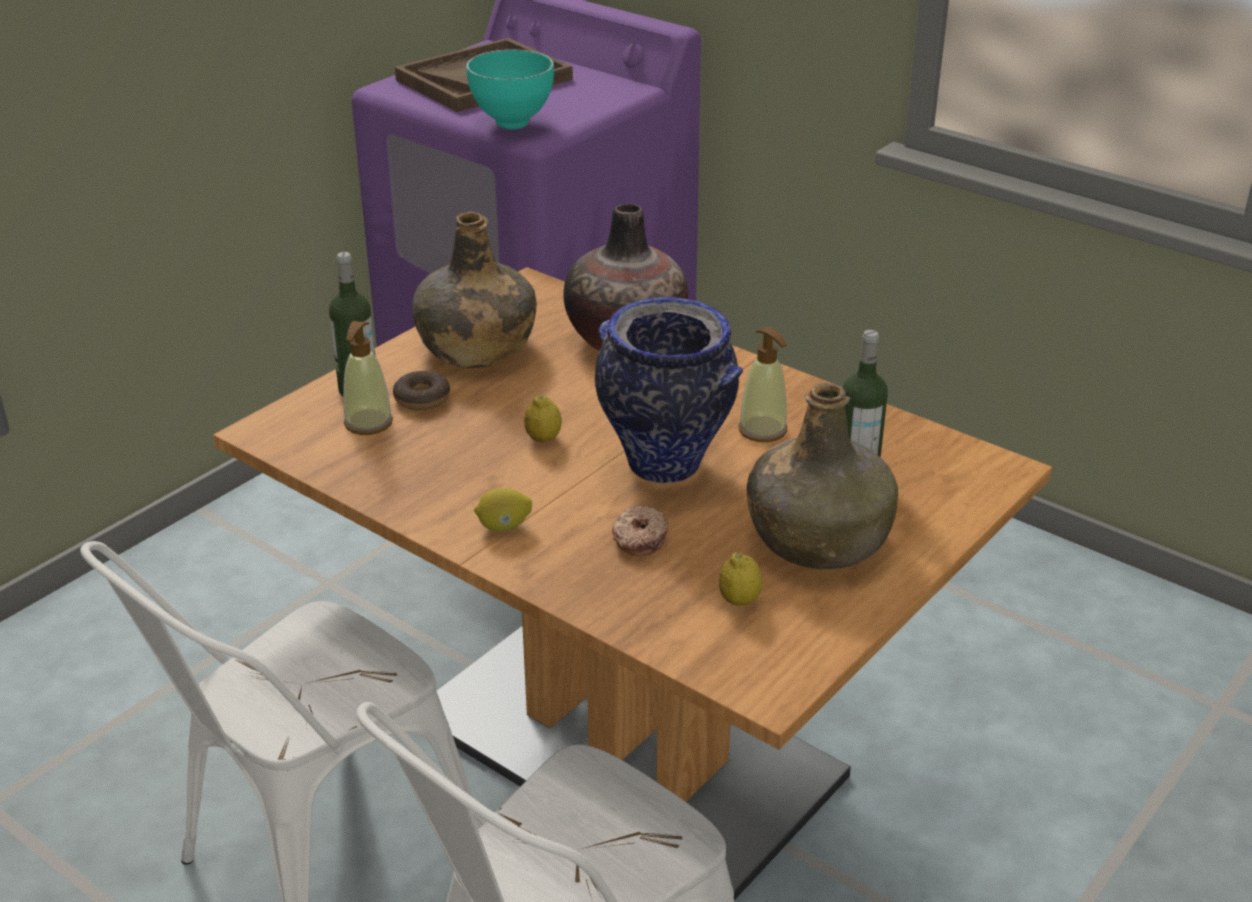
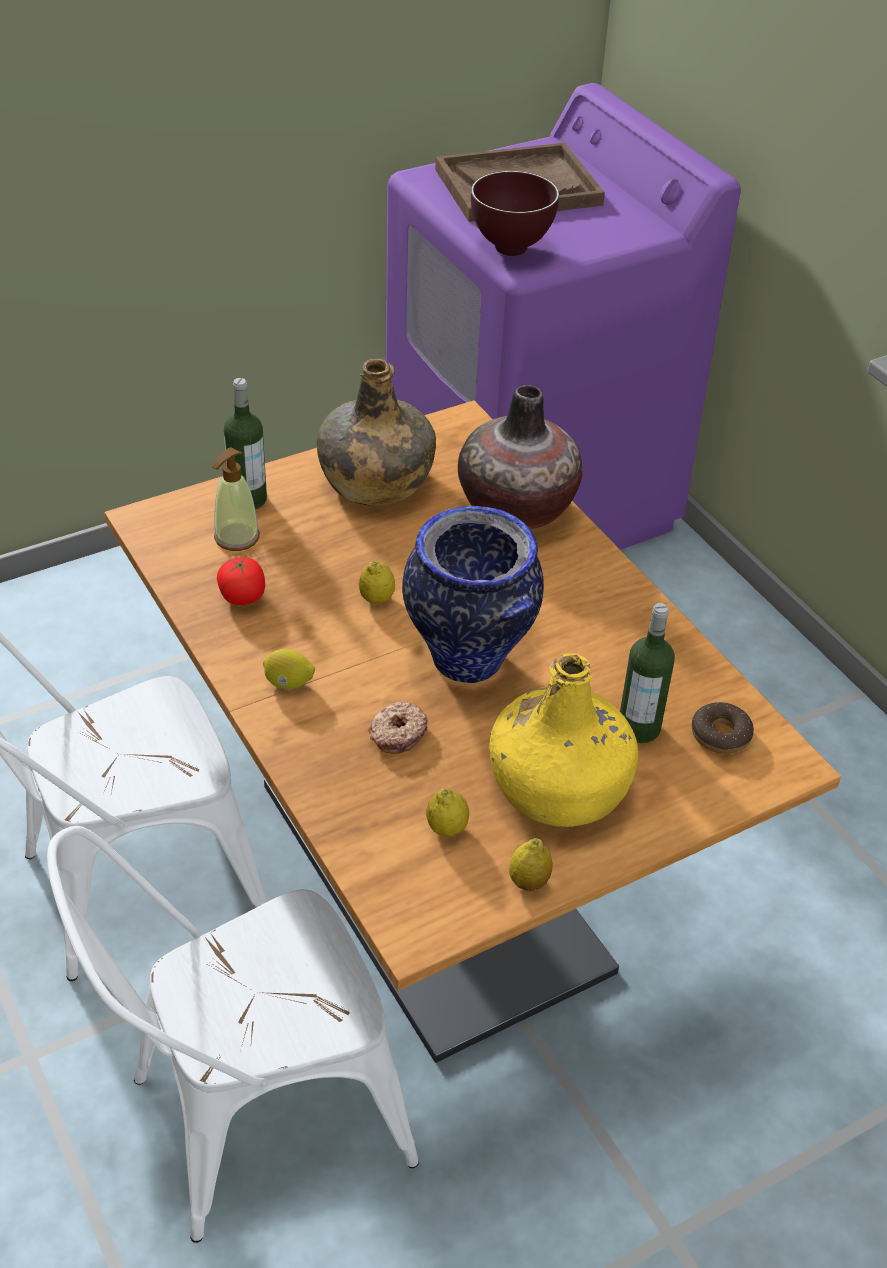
camera: 20 degrees right, 10 degrees up
donut [393,371,450,411] -> donut moved to [692,702,754,754]
turquoise bowl [466,49,554,130] -> brown bowl [471,171,559,256]
soap dispenser [739,327,787,442] -> none
green bottle [746,383,898,569] -> yellow bottle [489,654,638,827]
none -> tomato [217,557,265,605]
none -> lemon [509,838,553,891]

